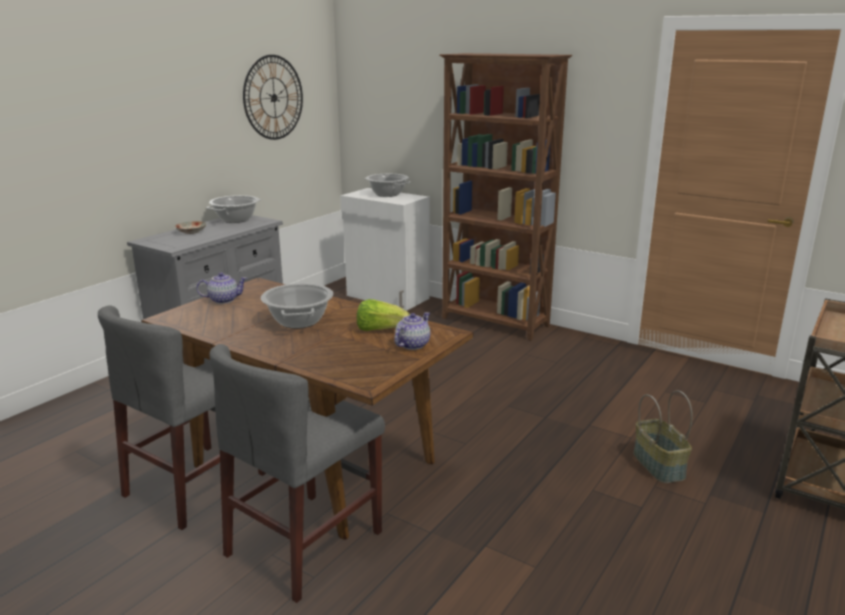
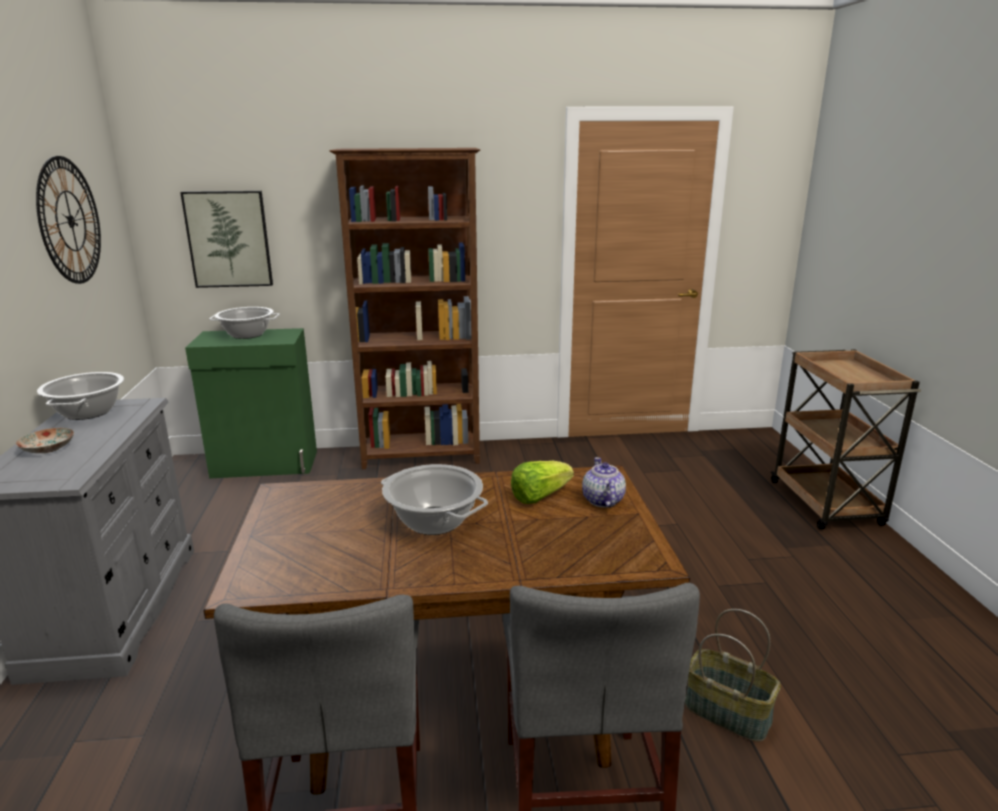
camera: 40 degrees left, 0 degrees up
teapot [197,272,247,304] -> none
white cabinet [340,188,430,311] -> green cabinet [185,328,317,479]
basket [634,390,693,483] -> basket moved to [685,609,781,742]
none -> picture [180,191,273,288]

